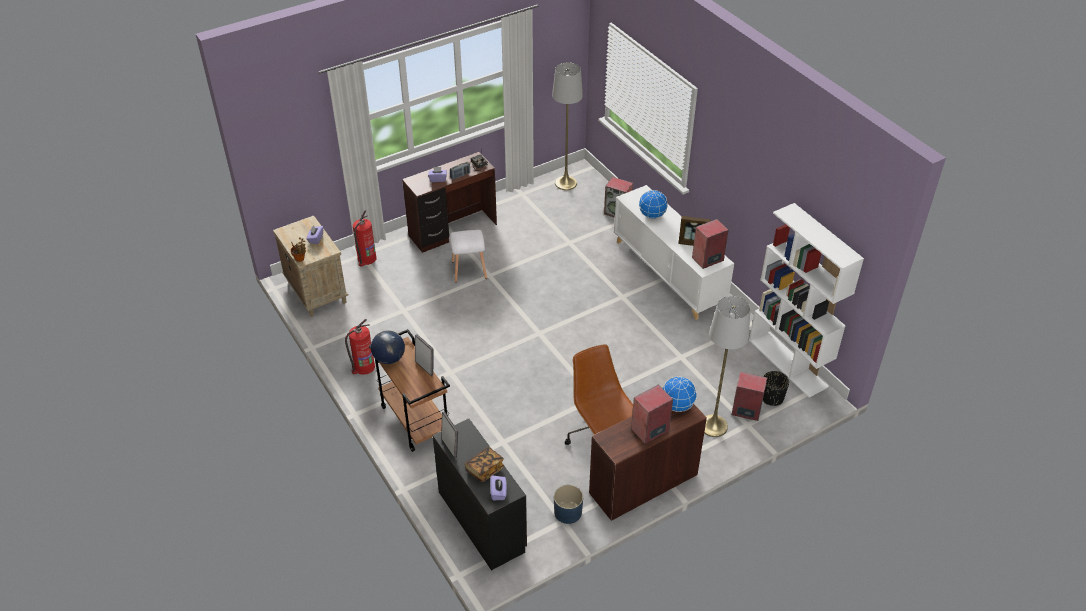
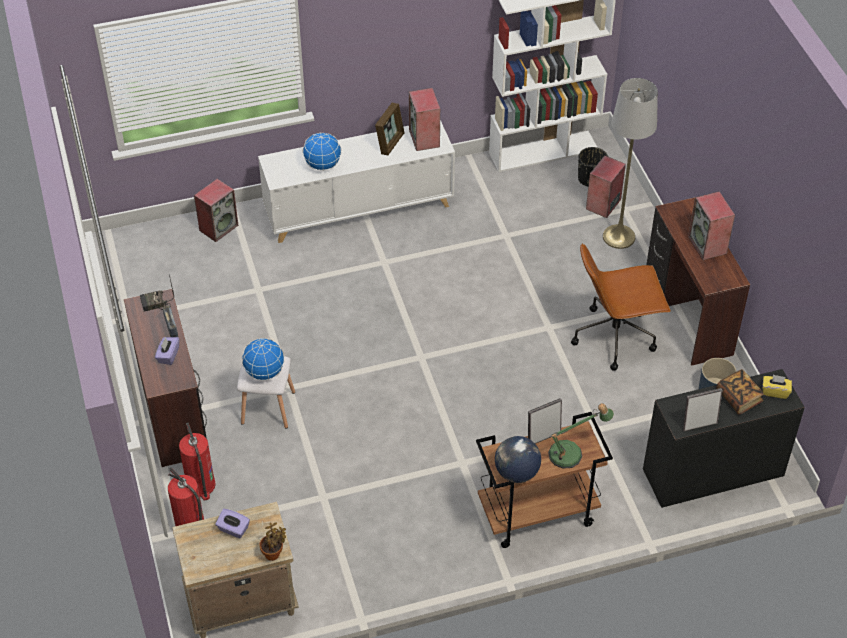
camera: 75 degrees left, 5 degrees up
fire extinguisher [345,319,375,375] -> fire extinguisher moved to [179,422,216,501]
purple tissue box [490,475,507,500] -> yellow tissue box [762,374,792,399]
grey floor lamp [552,63,583,190] -> none
globe [663,376,697,412] -> globe moved to [241,338,285,380]
none -> table lamp [548,403,614,469]

